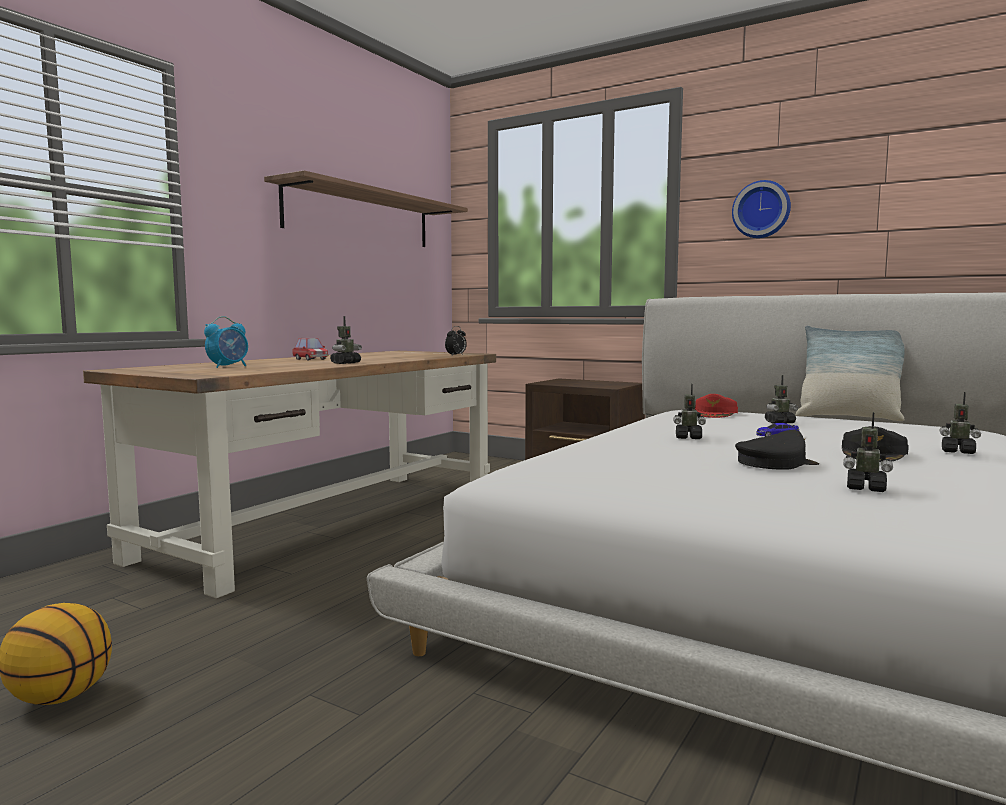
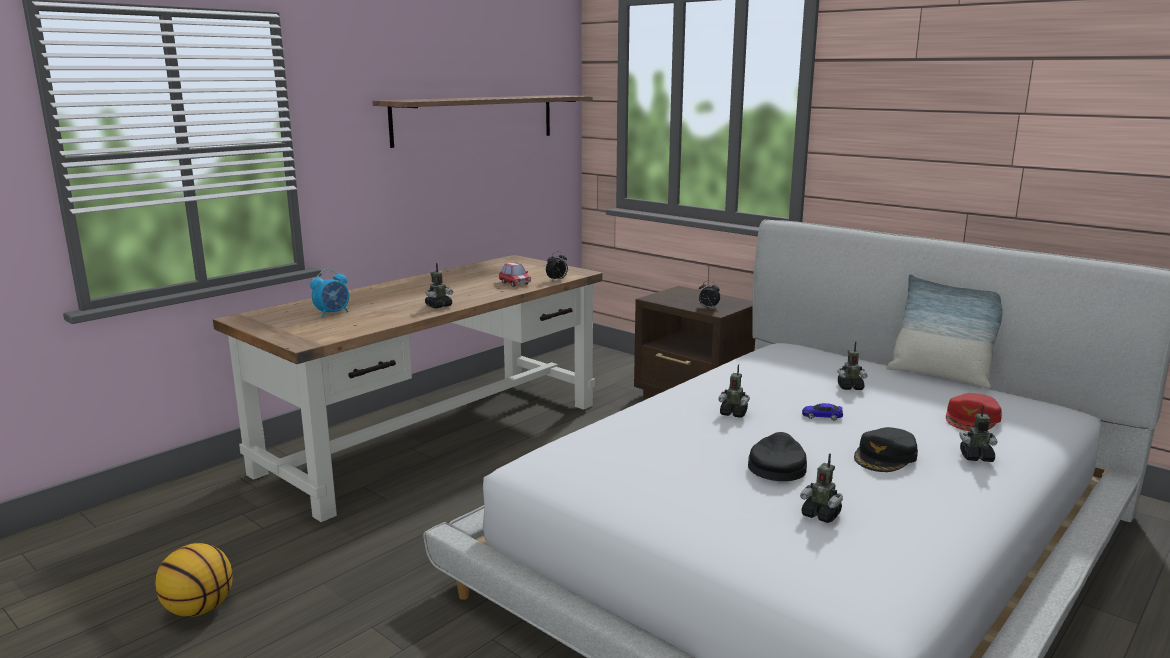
camera: 10 degrees right, 10 degrees up
toy car [292,338,328,360] -> toy car moved to [499,262,531,287]
red cap [695,394,738,418] -> red cap moved to [946,393,1002,431]
wall clock [732,180,791,238] -> none
black cap [735,430,819,470] -> black cap turned 60 degrees counterclockwise [748,432,807,481]
toy robot [939,392,981,454] -> toy robot turned 150 degrees clockwise [959,404,998,462]
none -> alarm clock [699,281,720,308]

